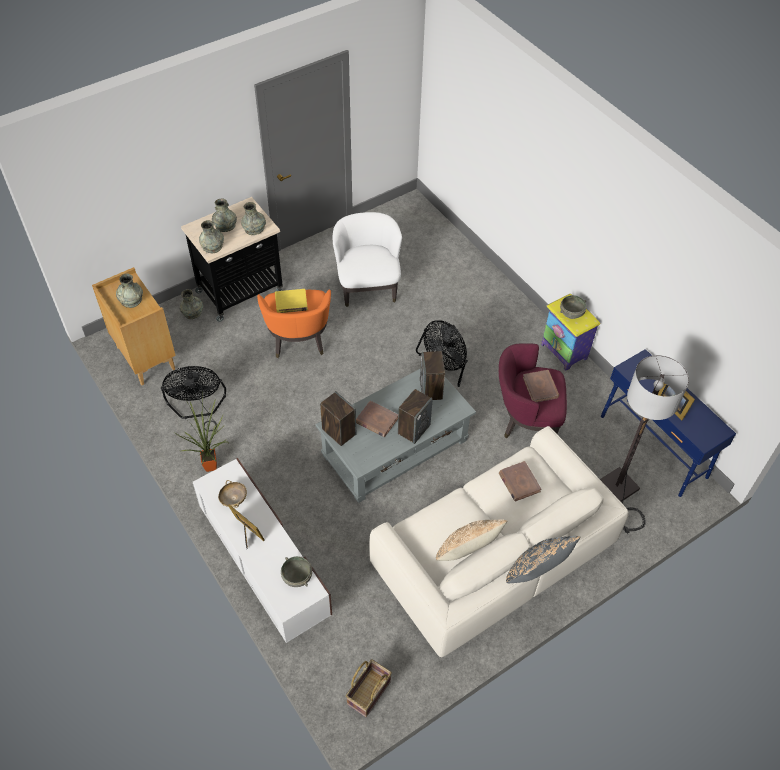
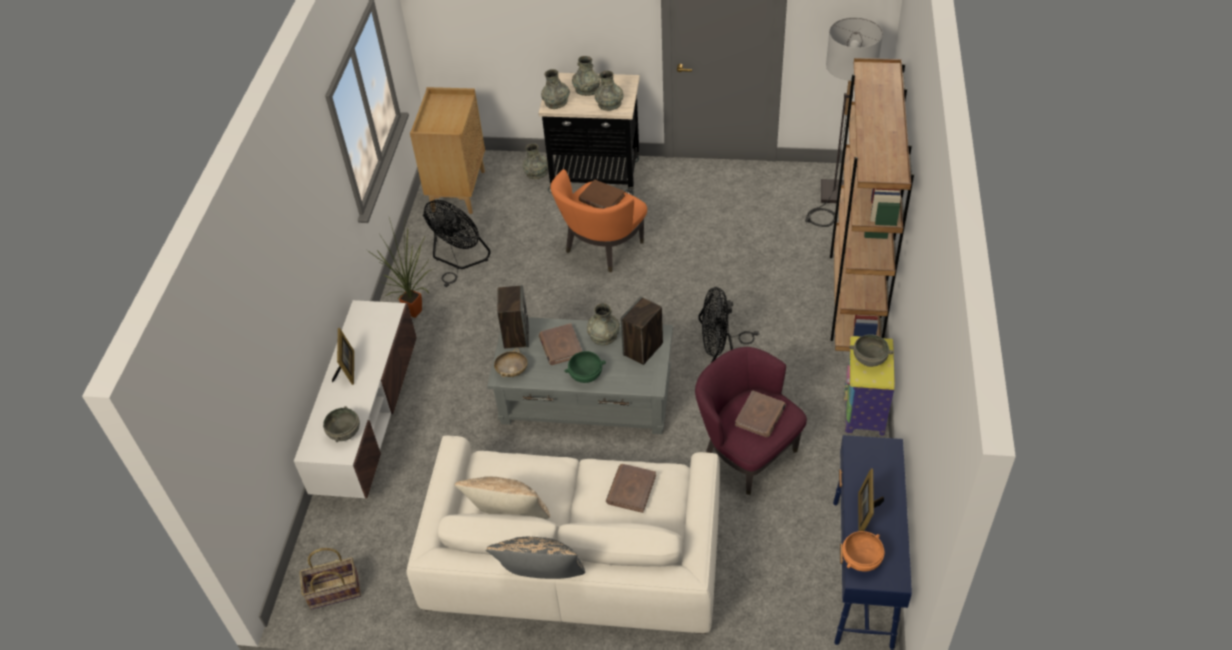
camera: 45 degrees right, 5 degrees down
grey vase [116,273,143,308] -> grey vase moved to [587,303,620,345]
beige bowl [218,480,247,508] -> beige bowl moved to [494,348,528,377]
yellow book [275,289,308,313] -> brown book [579,180,625,209]
white armchair [333,212,402,307] -> none
speaker [398,389,433,444] -> green bowl [564,351,606,383]
floor lamp [600,355,689,534] -> floor lamp moved to [805,18,883,227]
none -> brown bookcase [830,58,914,351]
none -> orange bowl [842,531,884,572]

